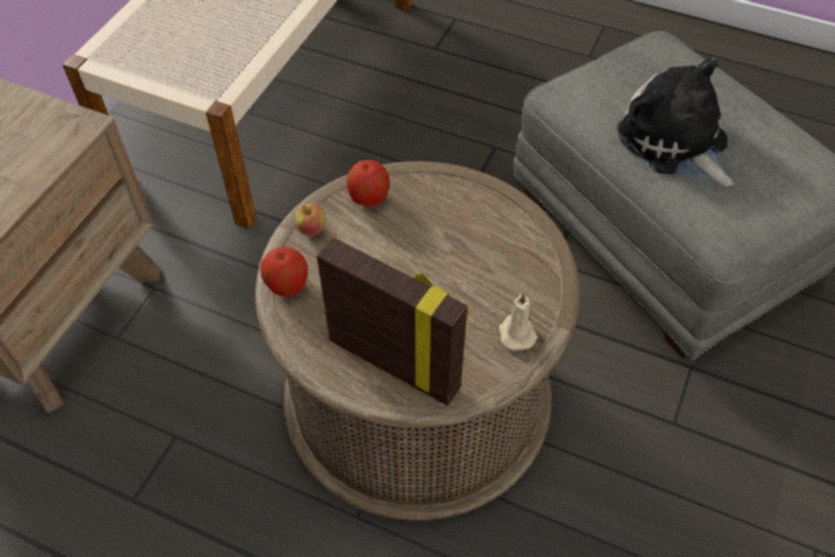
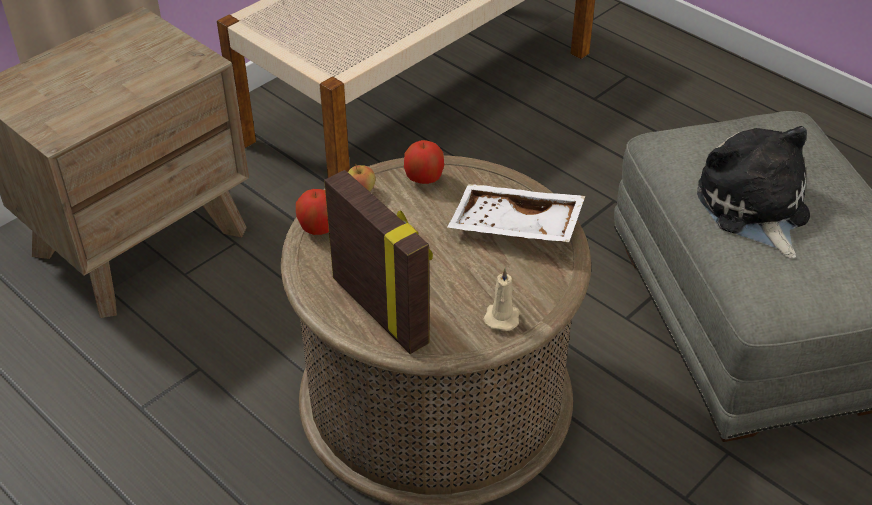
camera: 20 degrees right, 10 degrees down
none -> white tray [447,184,585,242]

